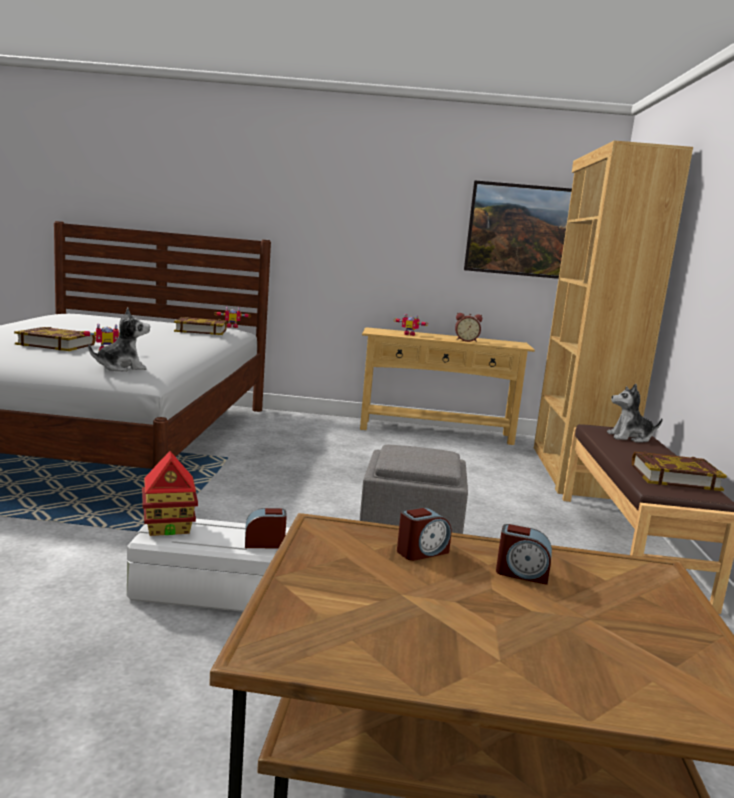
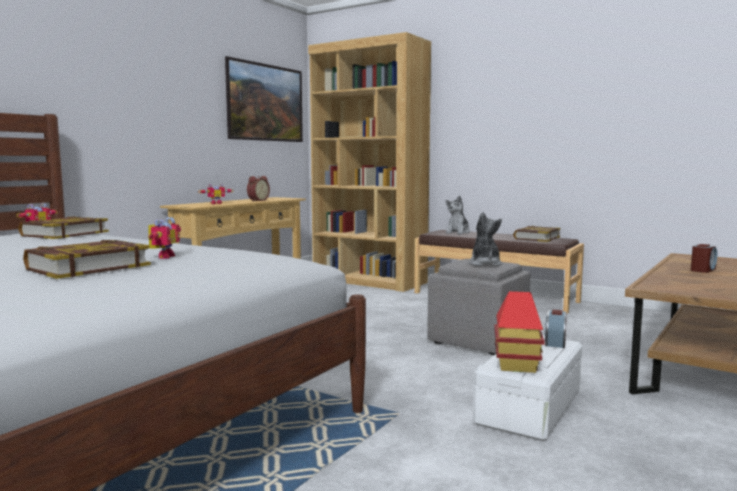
camera: 60 degrees left, 5 degrees down
plush toy [88,308,150,372] -> plush toy moved to [469,212,502,266]
alarm clock [397,507,451,561] -> none

